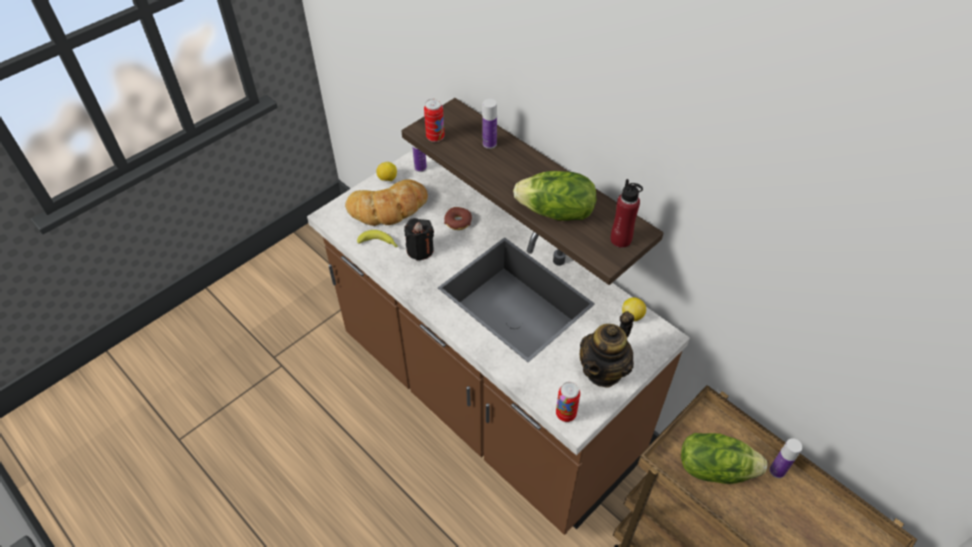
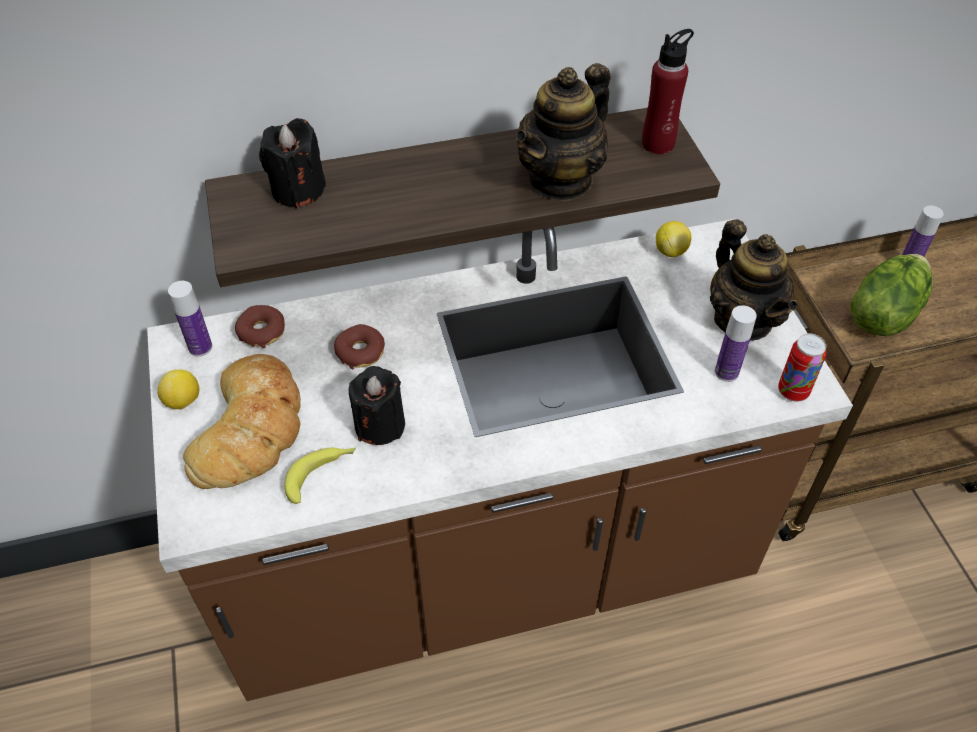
camera: 60 degrees left, 0 degrees up
can [424,99,445,142] -> none
bottle [482,99,497,149] -> bottle moved to [715,305,757,382]
lettuce [513,171,596,221] -> teapot [516,63,610,202]
none -> donut [235,305,285,348]
none -> black candle [259,118,326,208]

